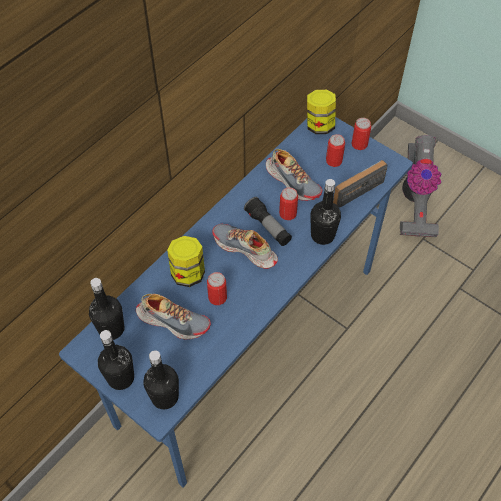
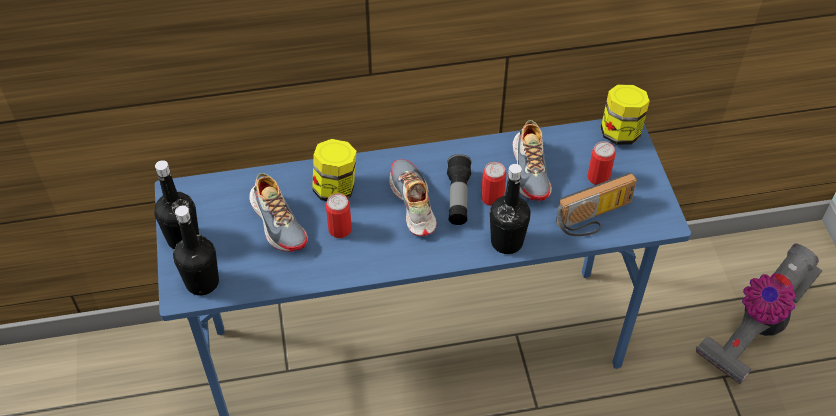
camera: 40 degrees right, 5 degrees down
black bottle [89,278,125,340] -> none
radio [333,160,387,208] -> radio turned 150 degrees clockwise [556,173,637,236]
can [352,118,371,150] -> none

